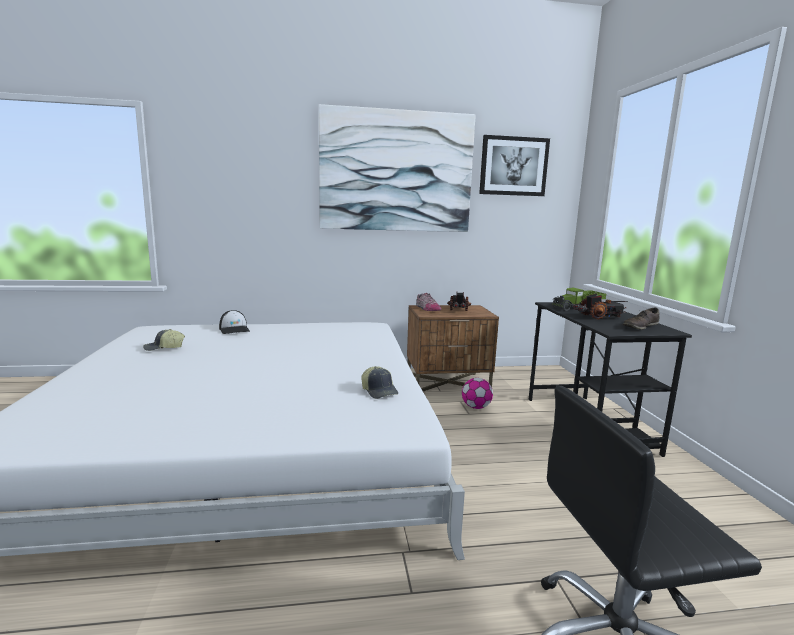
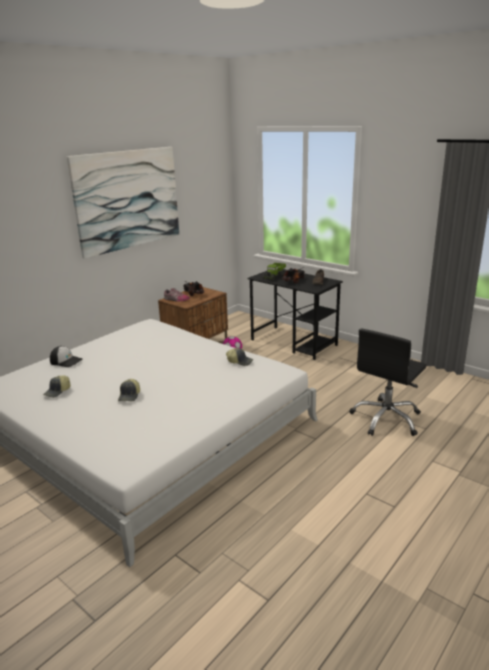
camera: 40 degrees left, 10 degrees up
picture [479,135,550,196] -> none
none -> cap [118,379,140,401]

